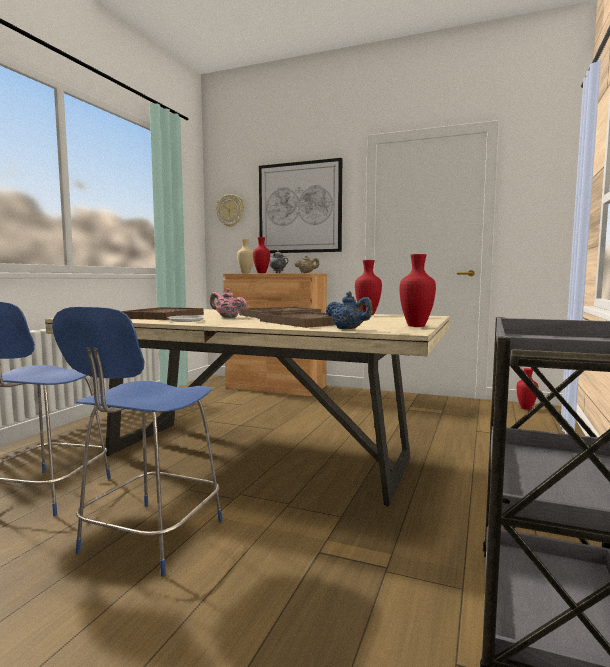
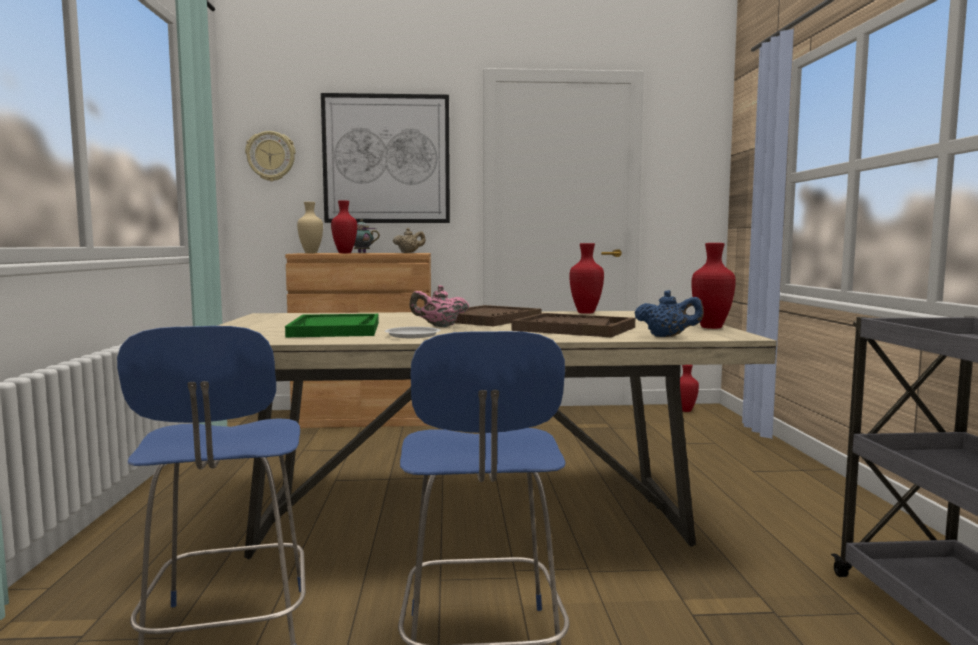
camera: 25 degrees left, 0 degrees up
brown tray [121,307,204,320] -> green tray [285,314,379,337]

